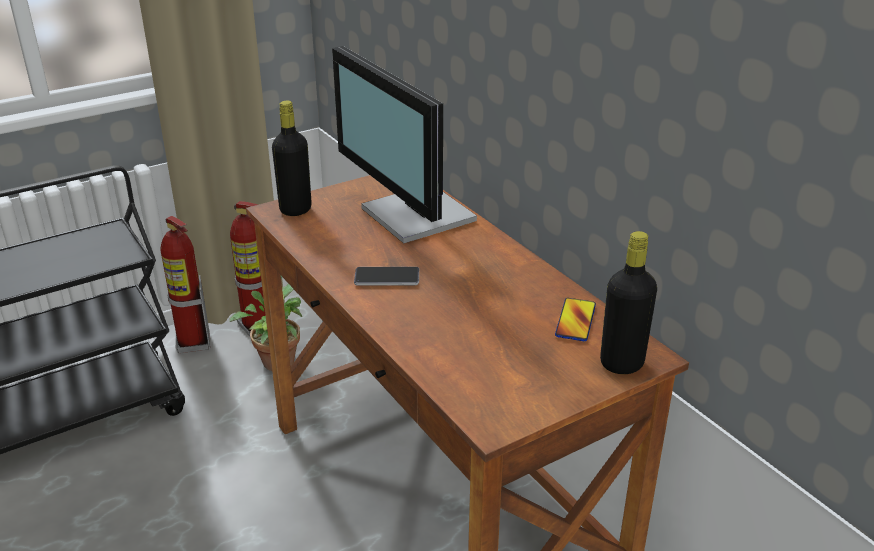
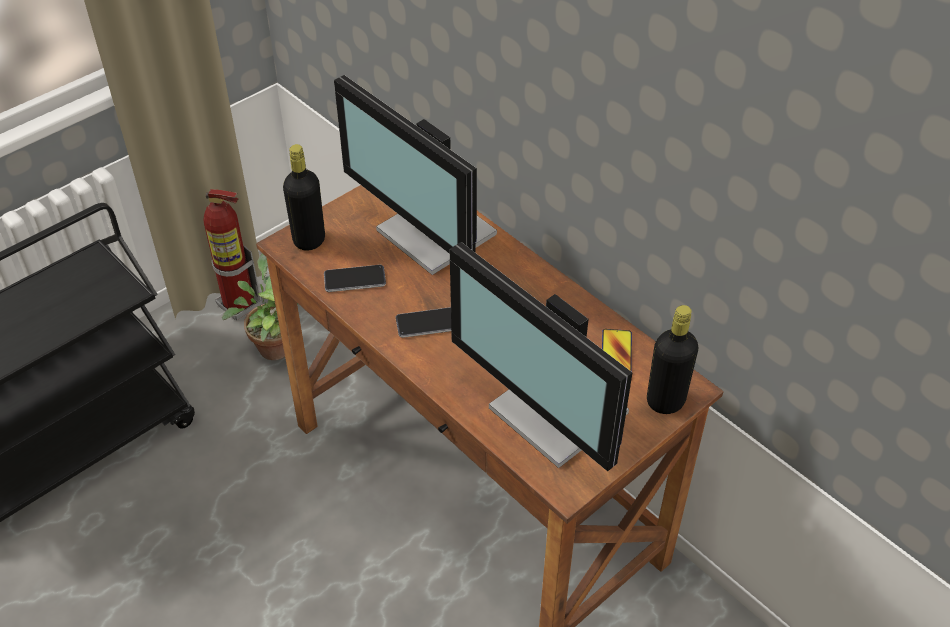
camera: 10 degrees left, 15 degrees up
fire extinguisher [160,216,210,354] -> none
none -> phone [324,265,386,292]
none -> monitor [450,242,633,472]

